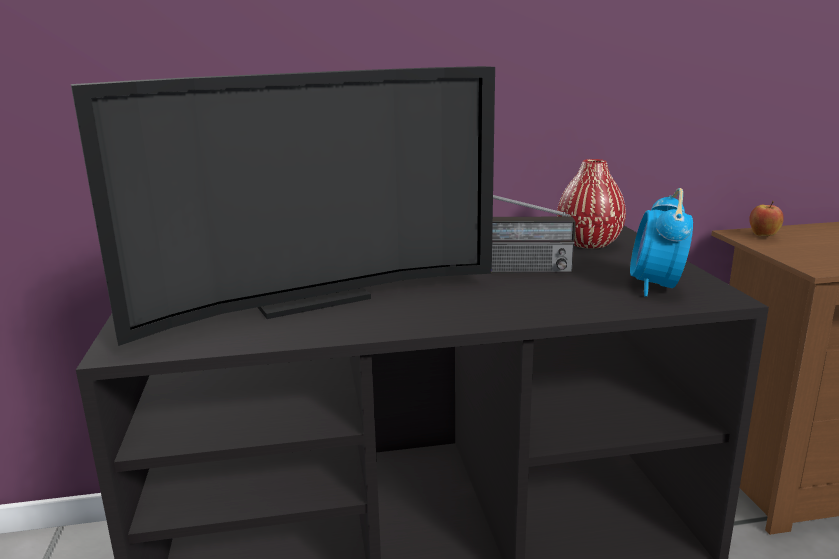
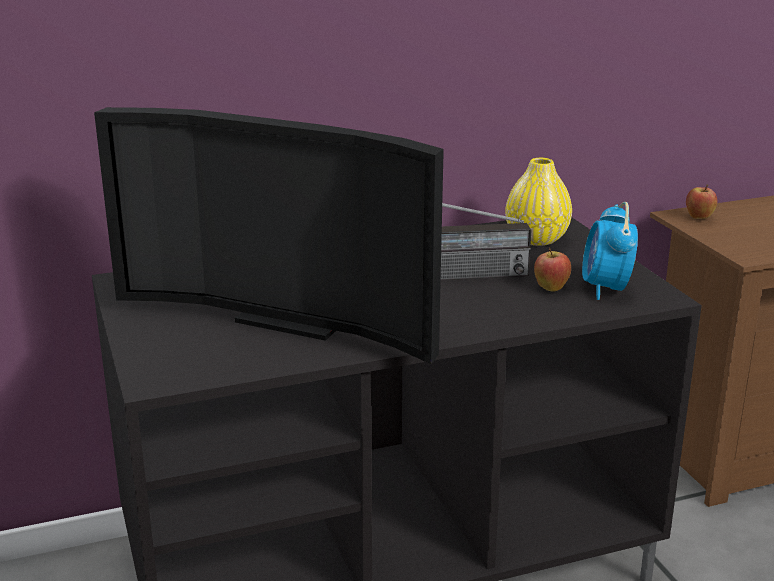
camera: 10 degrees left, 5 degrees up
television [71,66,495,346] -> television turned 60 degrees clockwise [94,107,444,364]
red vase [557,159,626,249] -> yellow vase [505,158,572,246]
none -> apple [534,248,571,291]

